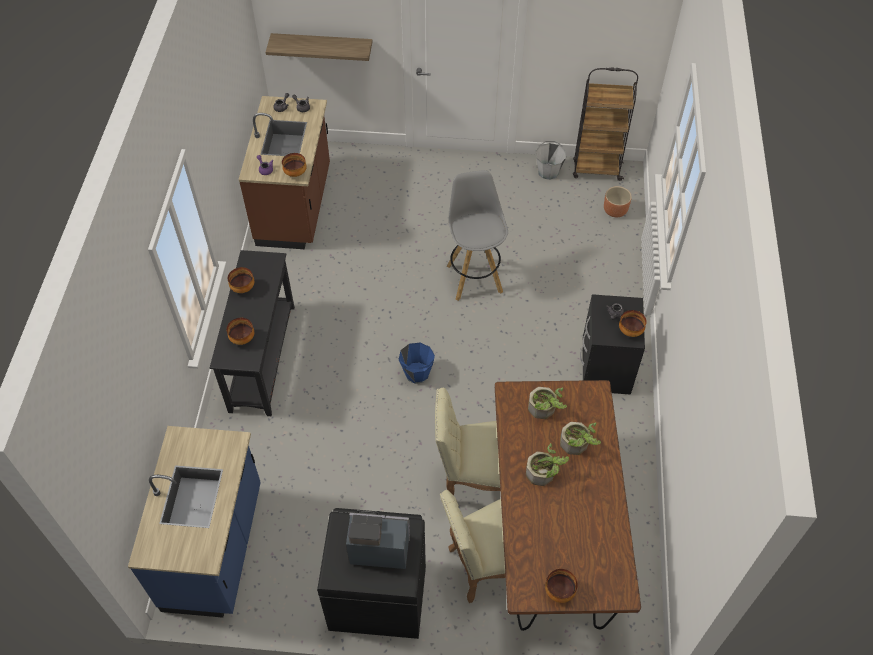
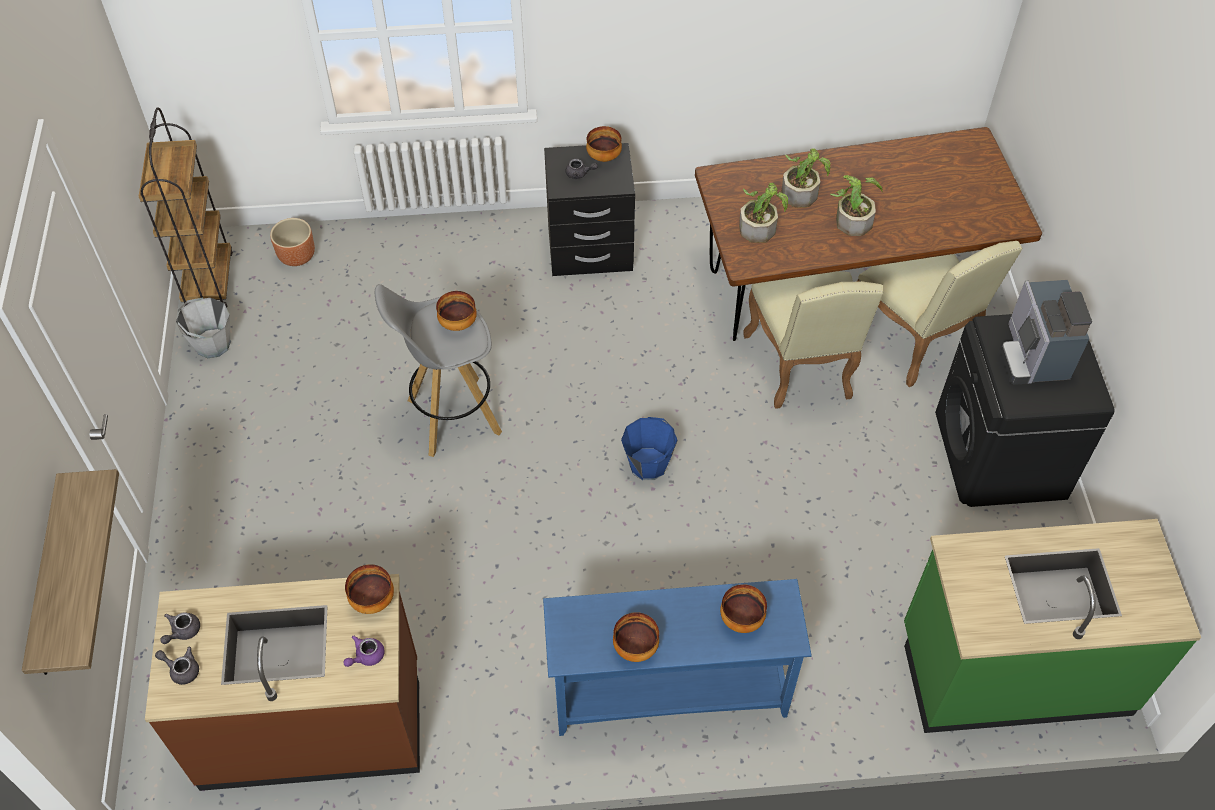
camera: 100 degrees left, 0 degrees up
blue counter [128,426,261,618] -> green counter [904,519,1201,733]
black console table [210,250,295,416] -> blue console table [543,579,812,736]
bowl [545,569,578,603] -> bowl moved to [436,291,477,331]

